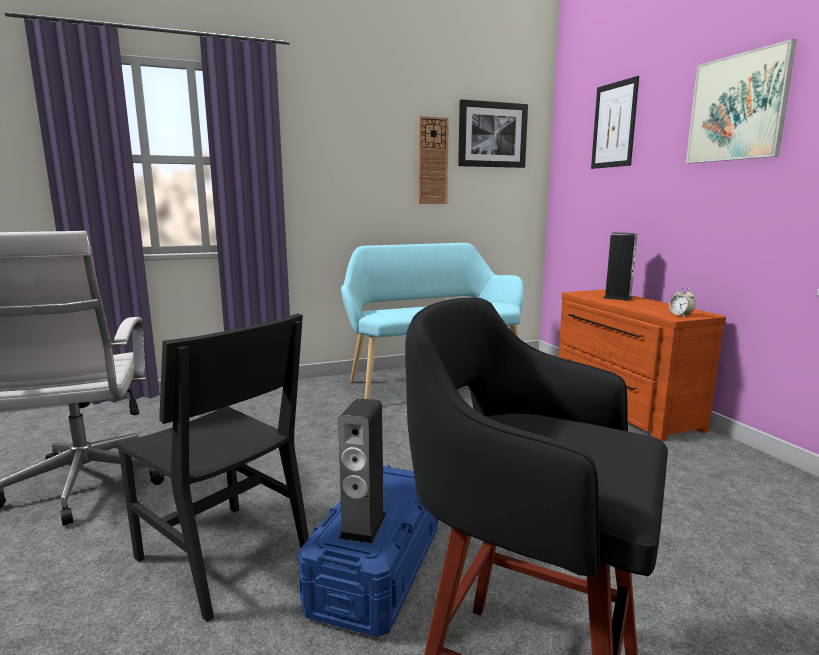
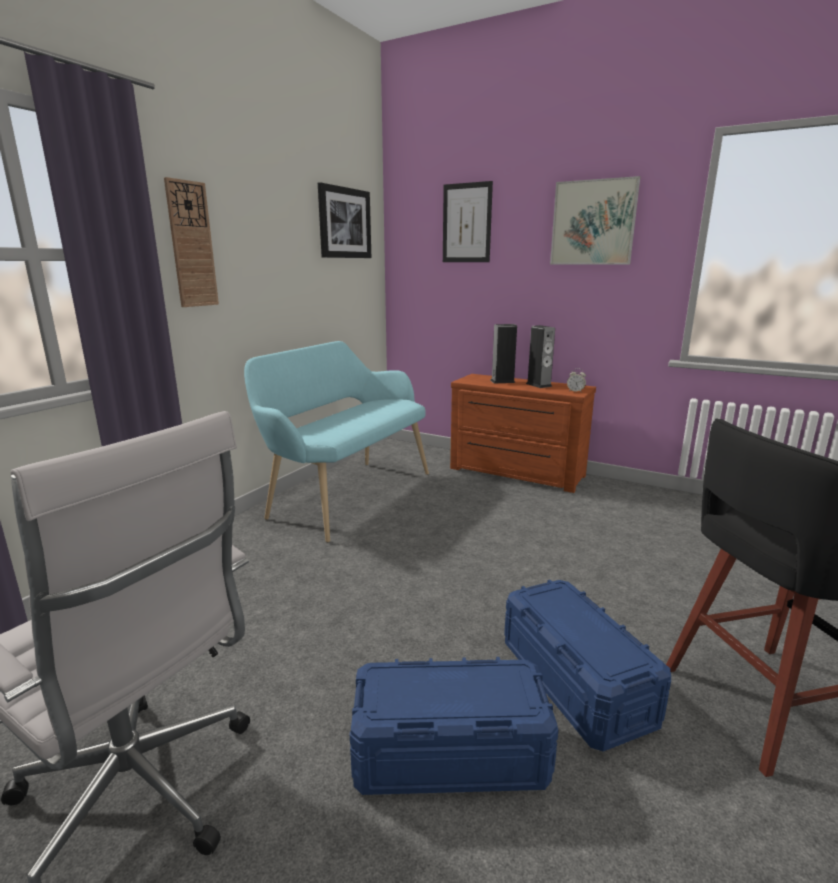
camera: 40 degrees left, 5 degrees up
black chair [113,313,309,622] -> blue storage box [350,657,559,795]
speaker [338,398,386,543] -> speaker moved to [526,325,555,388]
wall clock [418,116,449,204] -> wall clock moved to [164,177,219,307]

